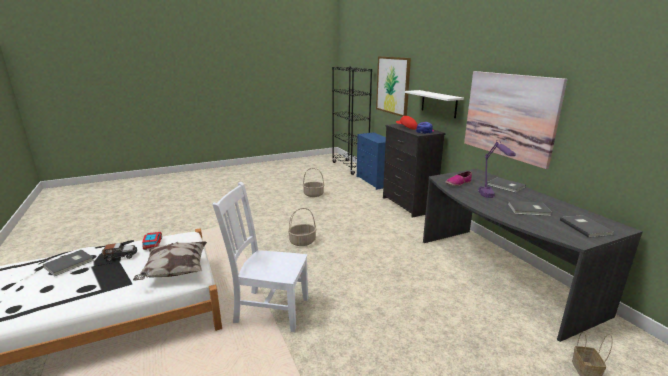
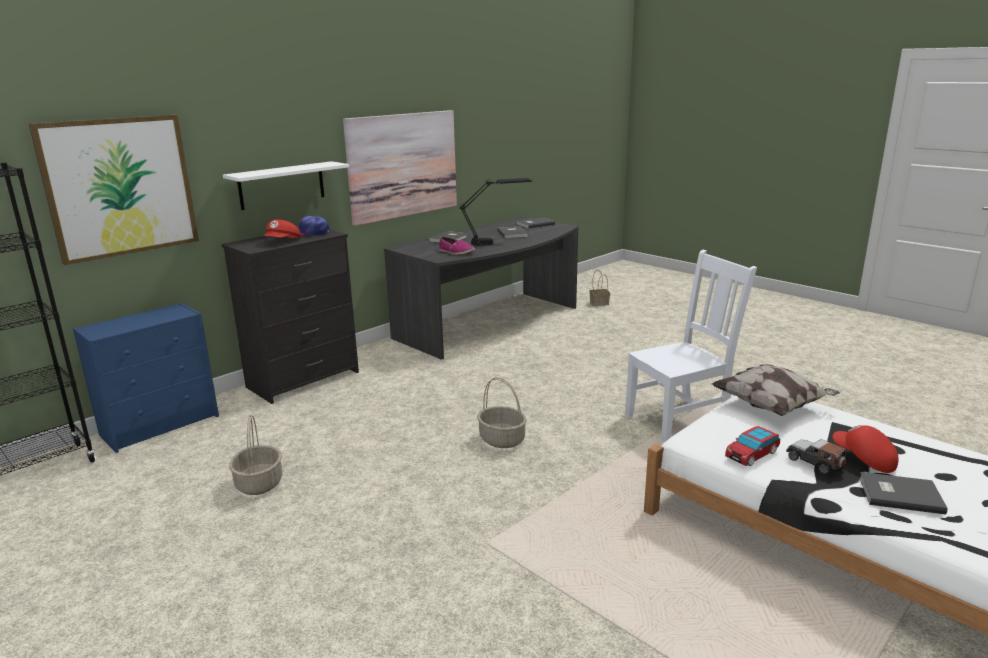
camera: 110 degrees left, 0 degrees up
white chair [213,182,308,332] -> white chair turned 105 degrees counterclockwise [625,250,757,442]
purple table lamp [478,140,516,198] -> black table lamp [459,178,533,246]
none -> red cap [833,425,899,473]

